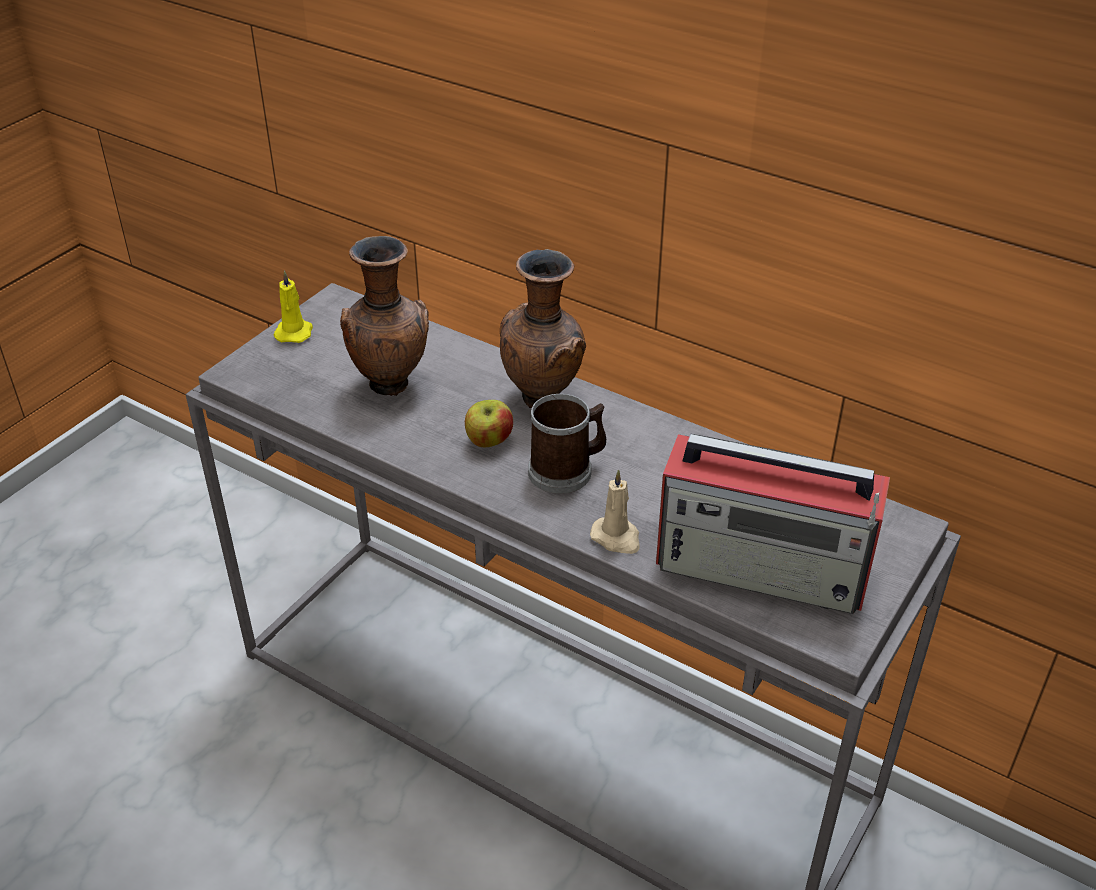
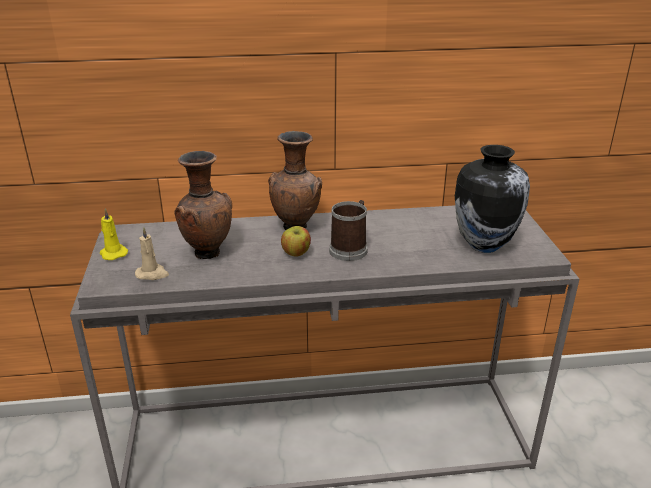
camera: 40 degrees left, 10 degrees down
beige candle [590,470,640,554] -> beige candle moved to [135,227,169,280]
radio [656,434,890,614] -> vase [455,145,530,253]

